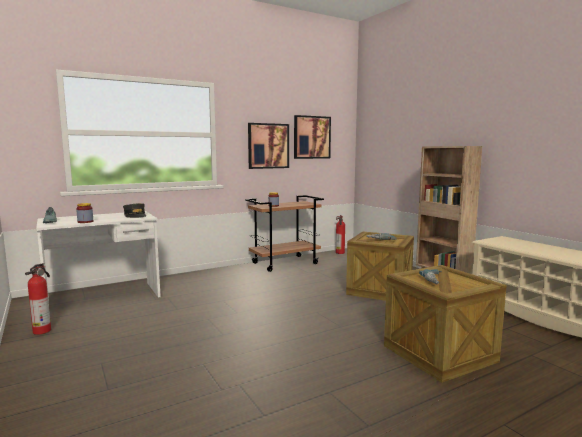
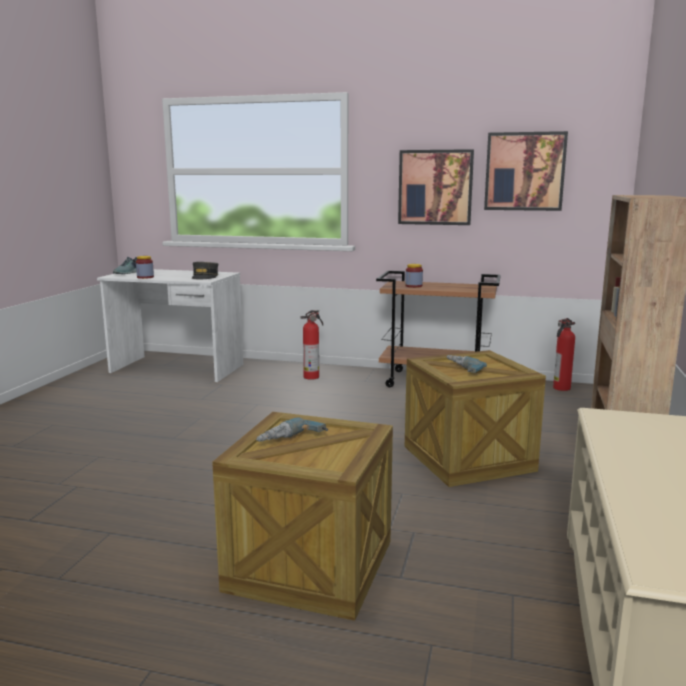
camera: 45 degrees right, 5 degrees up
fire extinguisher [25,263,51,335] -> fire extinguisher moved to [301,310,323,380]

